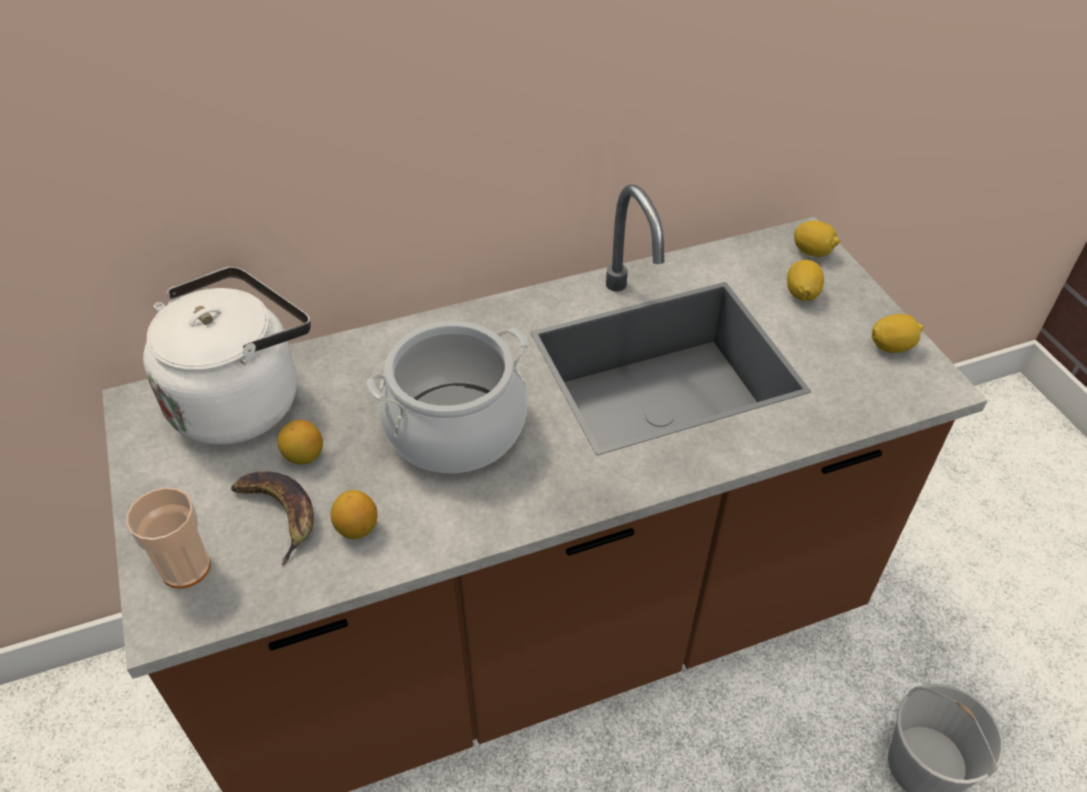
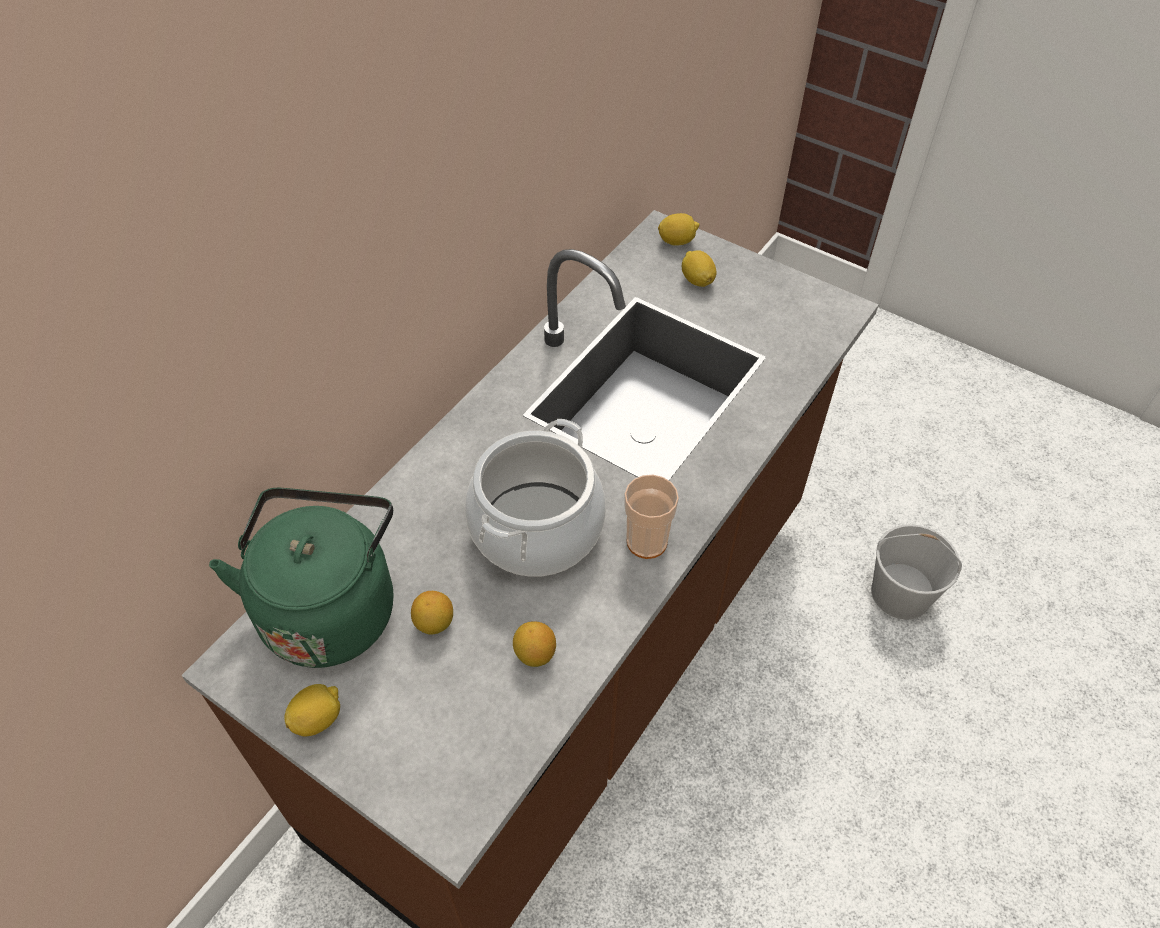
camera: 35 degrees left, 5 degrees up
cup [126,488,211,589] -> cup moved to [624,474,679,559]
white kettle [143,267,311,445] -> green kettle [209,488,393,668]
banana [231,471,314,566] -> none
lemon [872,314,923,353] -> lemon moved to [284,684,340,736]

